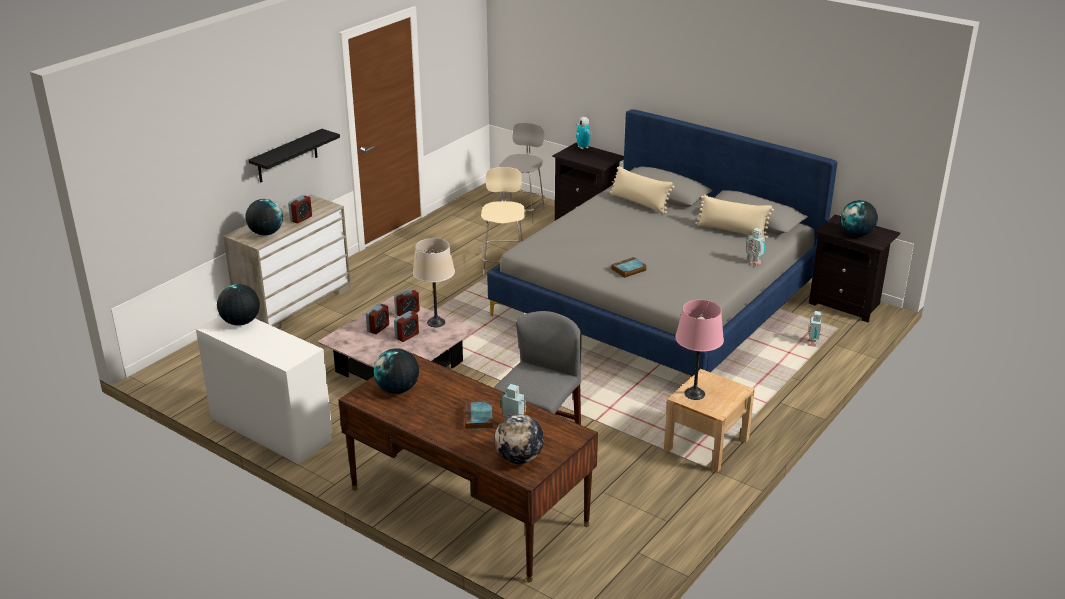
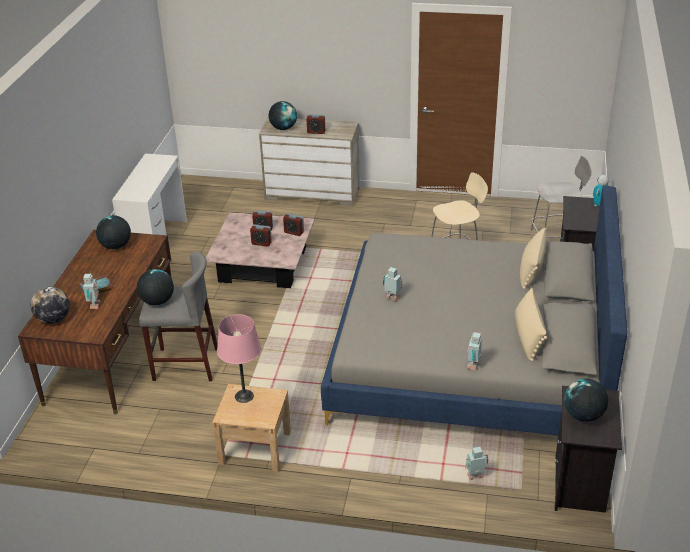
camera: 65 degrees right, 5 degrees up
globe [217,284,260,326] -> globe moved to [137,269,174,306]
black shelf [249,129,340,183] -> none
beige table lamp [413,238,455,327] -> none
book [611,257,647,278] -> toy robot [383,267,402,301]

